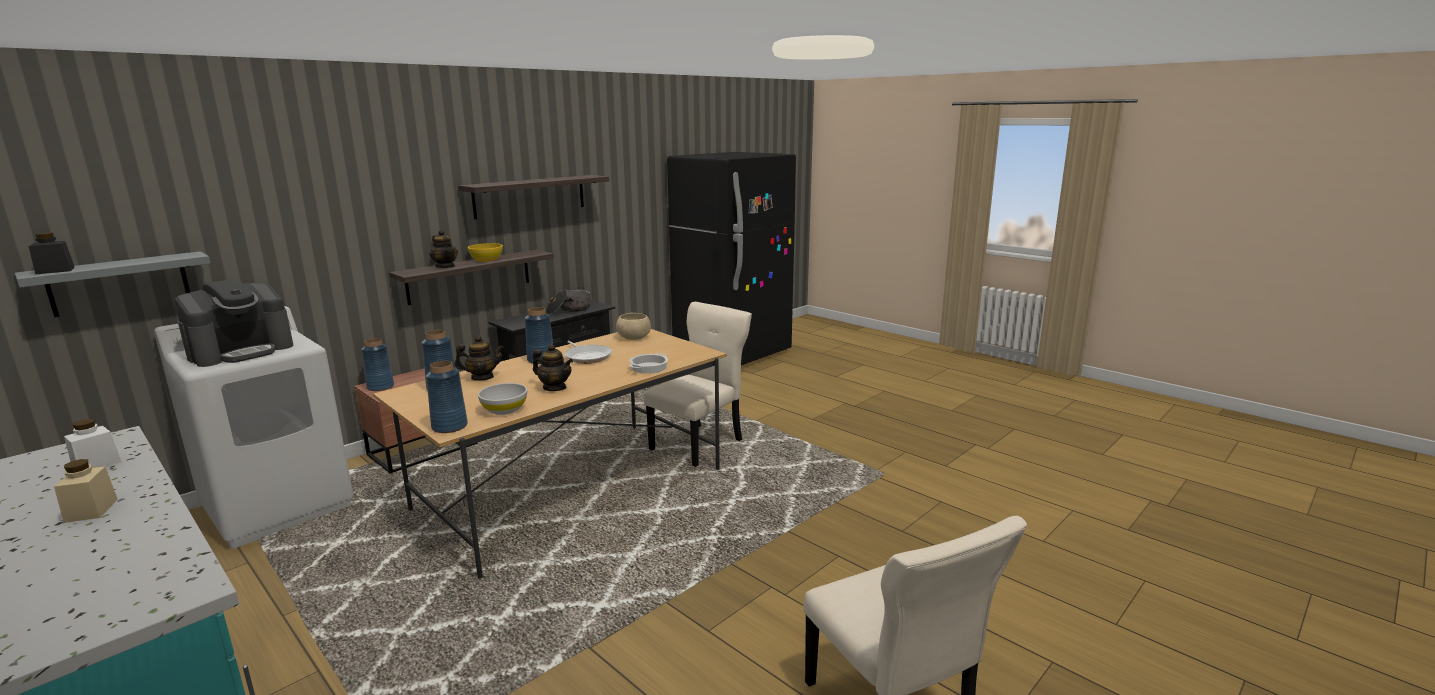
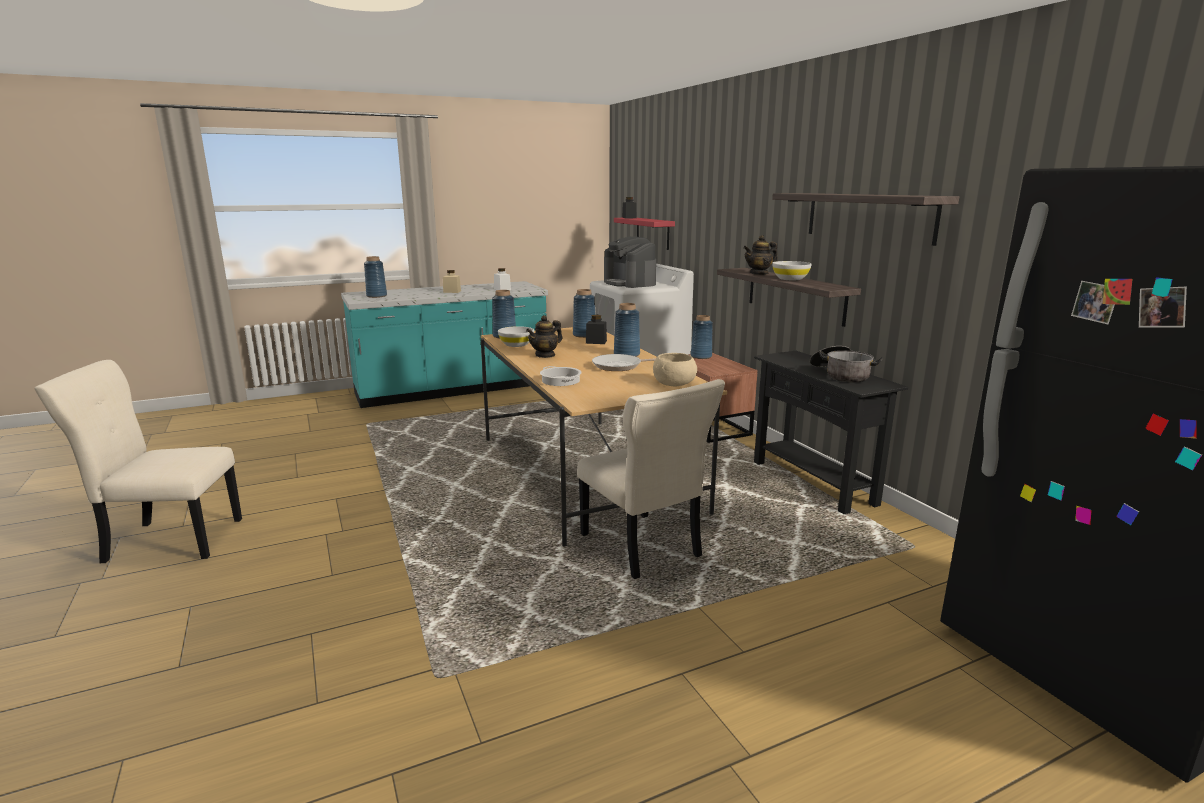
camera: 110 degrees right, 0 degrees up
grey shelf [15,251,210,317] -> red shelf [614,218,675,250]
teapot [455,335,504,381] -> black jar [586,315,607,344]
yellow bowl [467,243,503,262] -> white bowl [772,261,812,280]
none -> blue vase [364,256,387,298]

